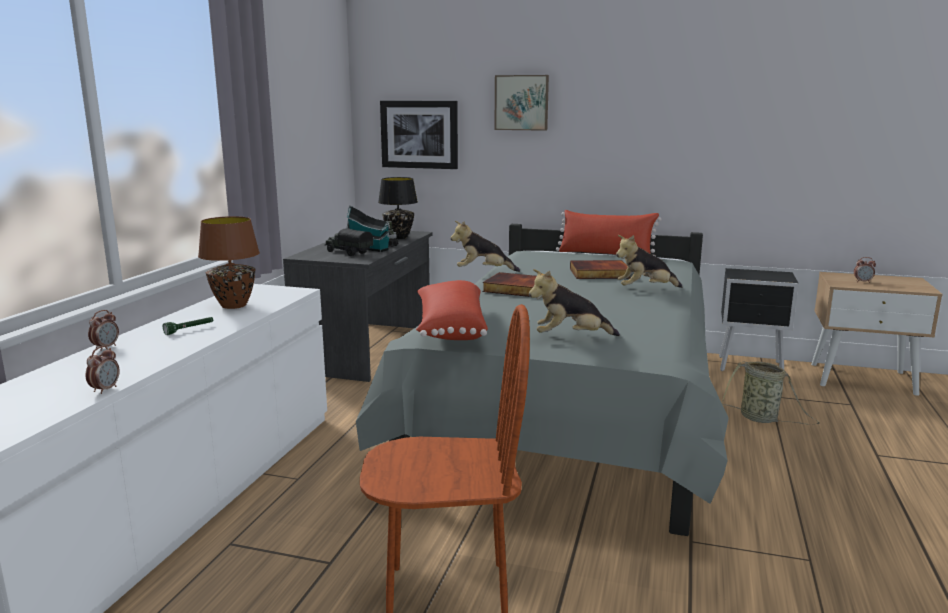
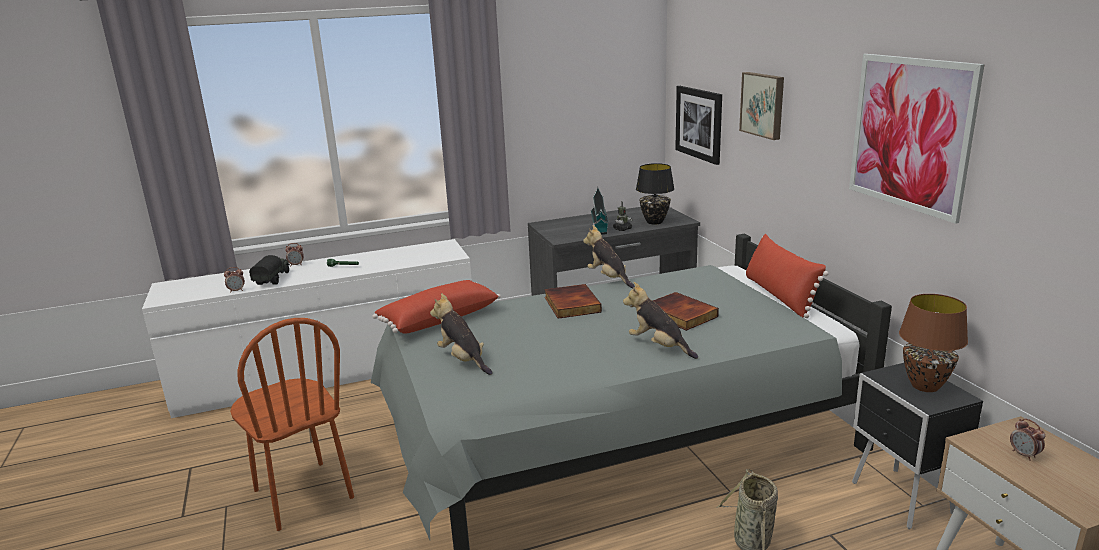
camera: 55 degrees right, 5 degrees up
brown table lamp [198,216,260,309] -> brown table lamp moved to [899,294,968,392]
toy truck [325,229,373,256] -> toy truck moved to [249,255,290,285]
none -> picture [849,54,985,224]

